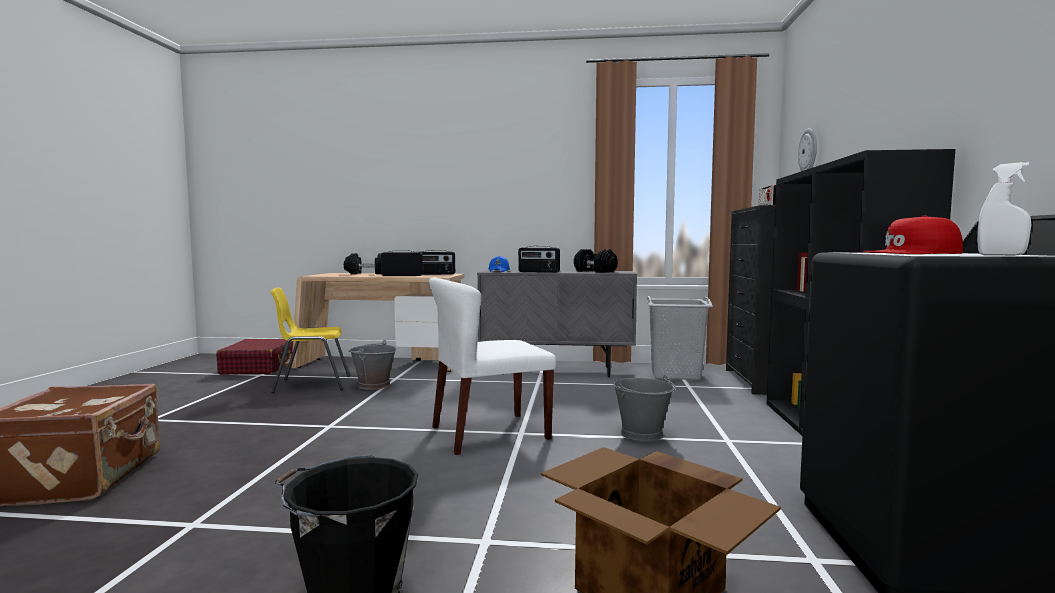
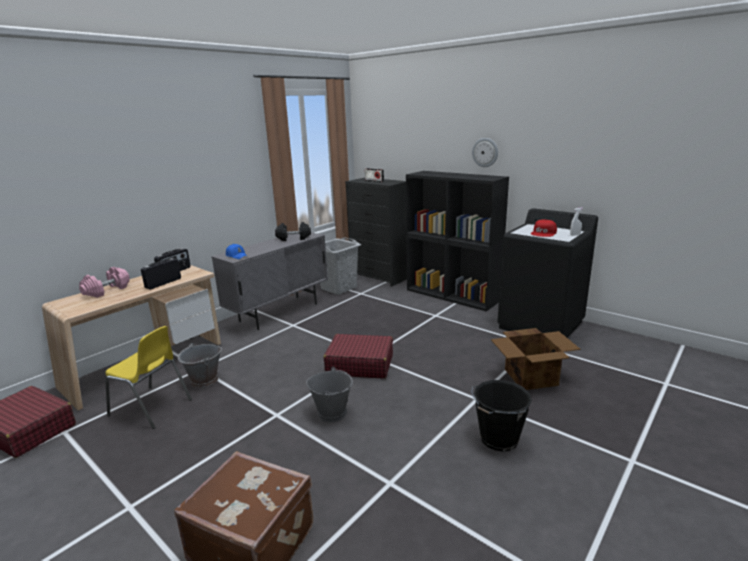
camera: 55 degrees left, 15 degrees up
yellow chair [271,288,350,393] -> yellow chair turned 90 degrees counterclockwise [105,326,192,429]
black dumbbell [344,253,381,274] -> pink dumbbell [79,267,130,298]
white chair [429,277,556,455] -> red suitcase [324,334,393,379]
radio [518,246,560,273] -> none
grey bucket [614,375,676,442] -> grey bucket moved to [306,367,353,422]
wall clock [798,128,817,171] -> wall clock moved to [472,138,498,167]

